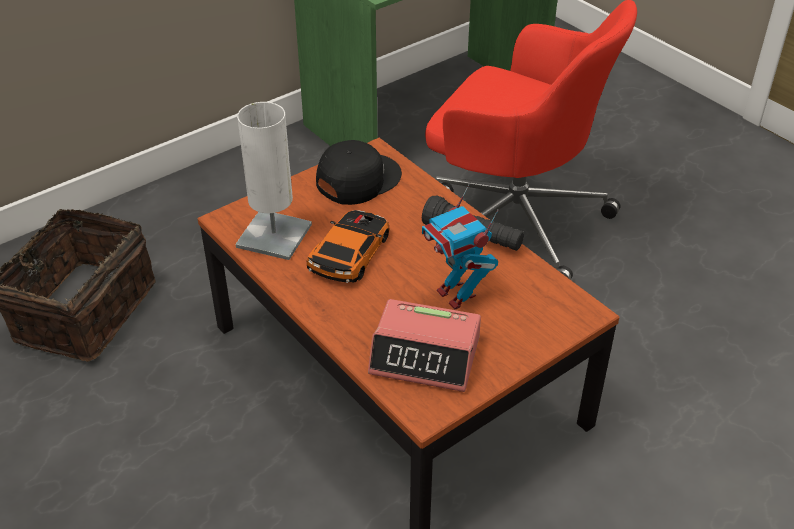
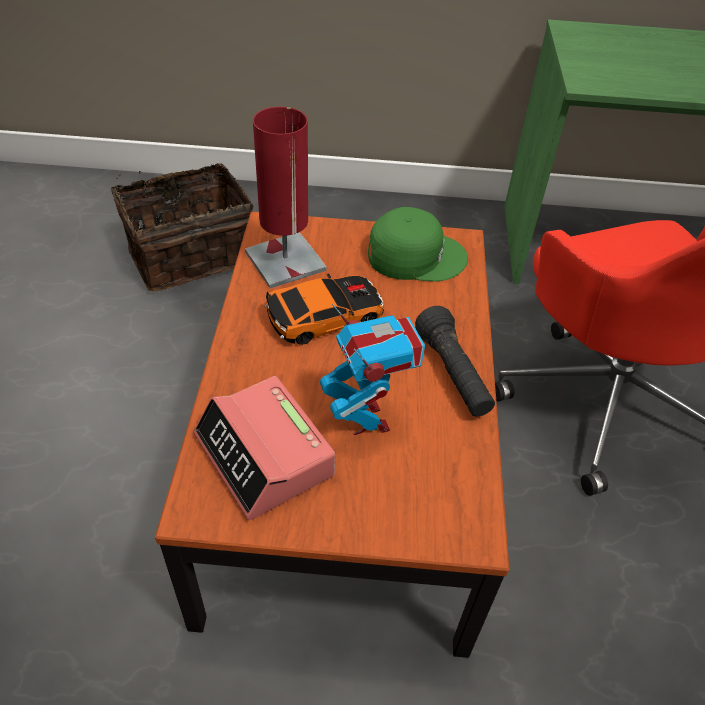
camera: 40 degrees right, 5 degrees up
white table lamp [235,102,312,260] -> red table lamp [245,106,327,288]
black cap [316,140,402,205] -> green cap [368,207,468,282]
toy robot [422,184,499,310] -> toy robot turned 150 degrees clockwise [320,303,425,435]

